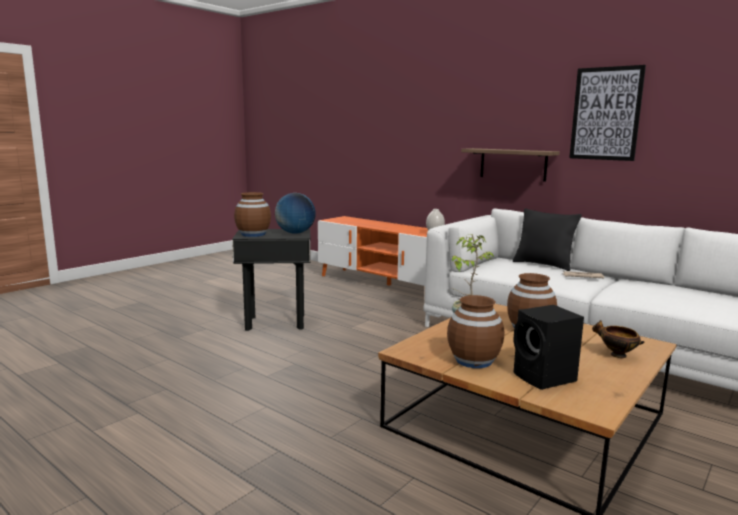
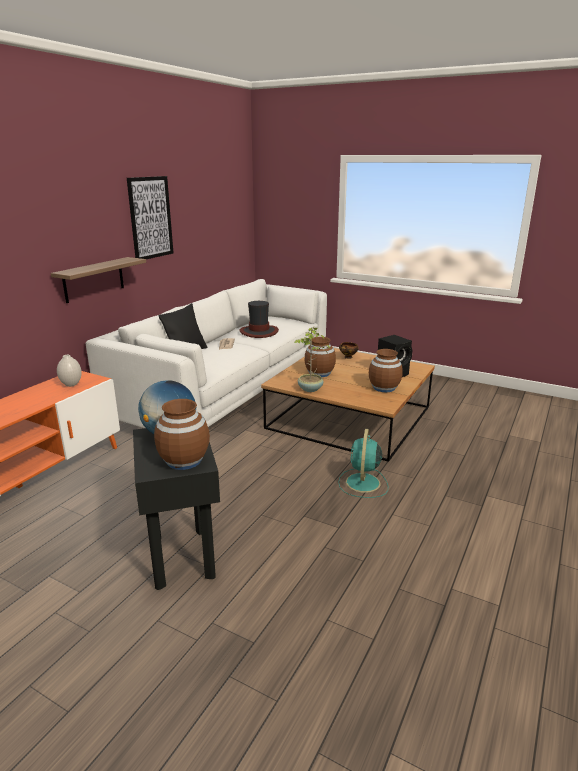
camera: 100 degrees left, 10 degrees up
none -> hat [240,301,279,338]
none -> turquoise fan [338,429,388,498]

